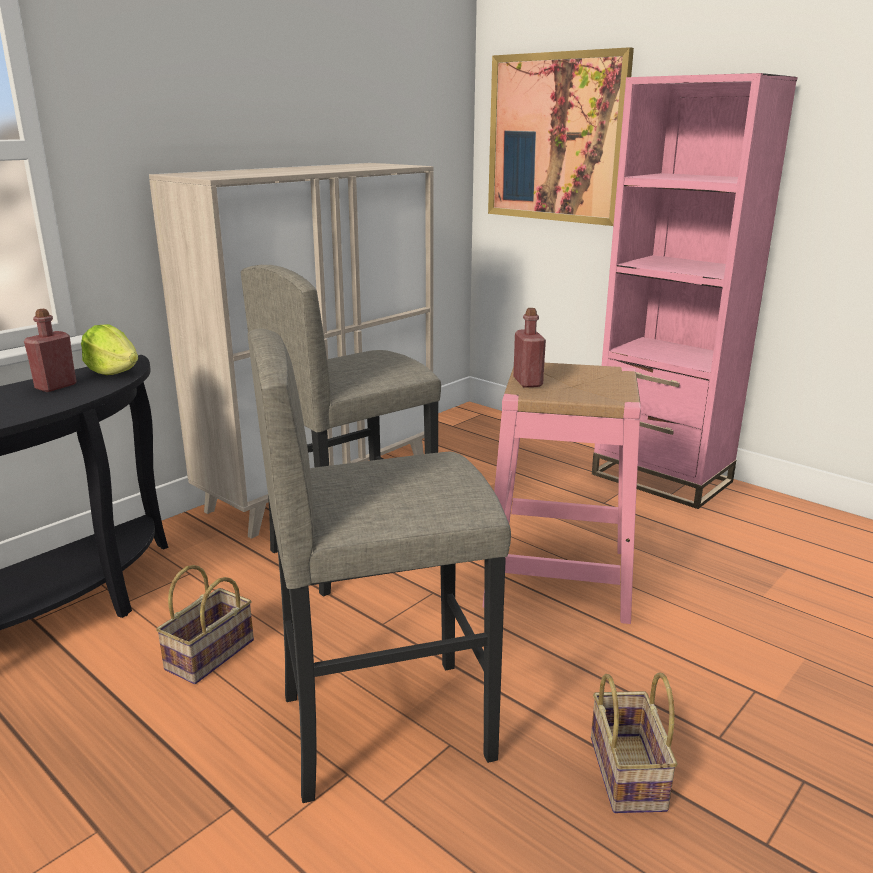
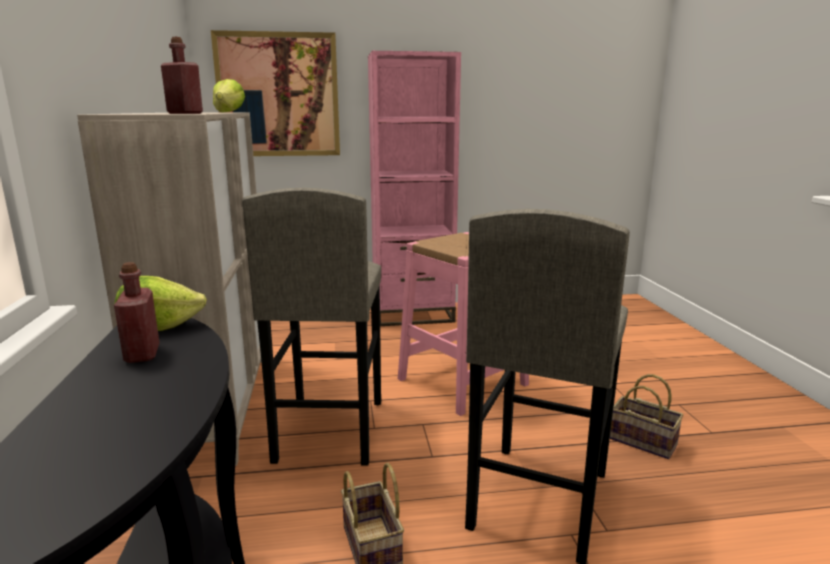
camera: 50 degrees left, 5 degrees down
red bottle [513,308,546,388] -> red bottle moved to [161,37,203,114]
none -> lettuce [213,79,245,112]

